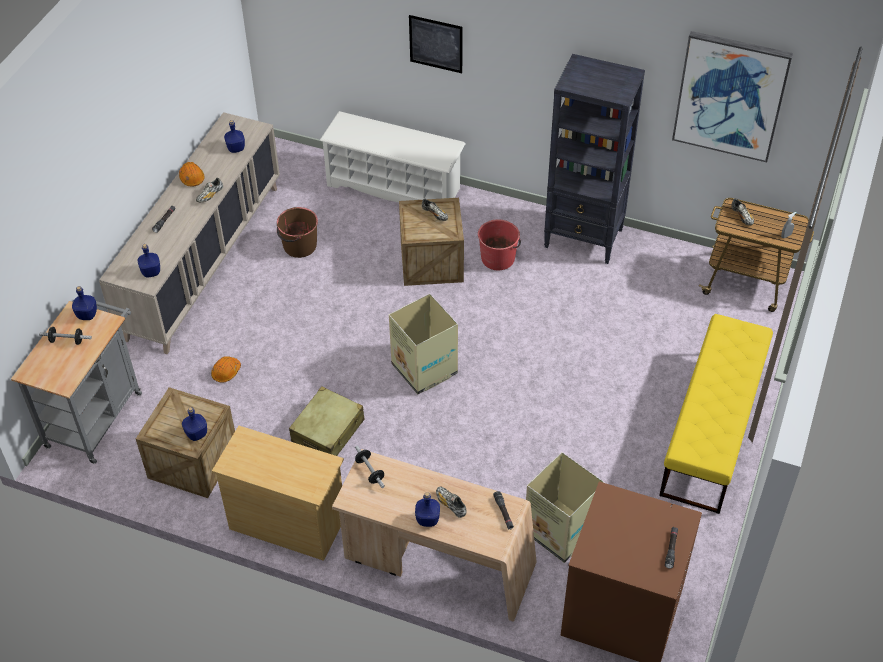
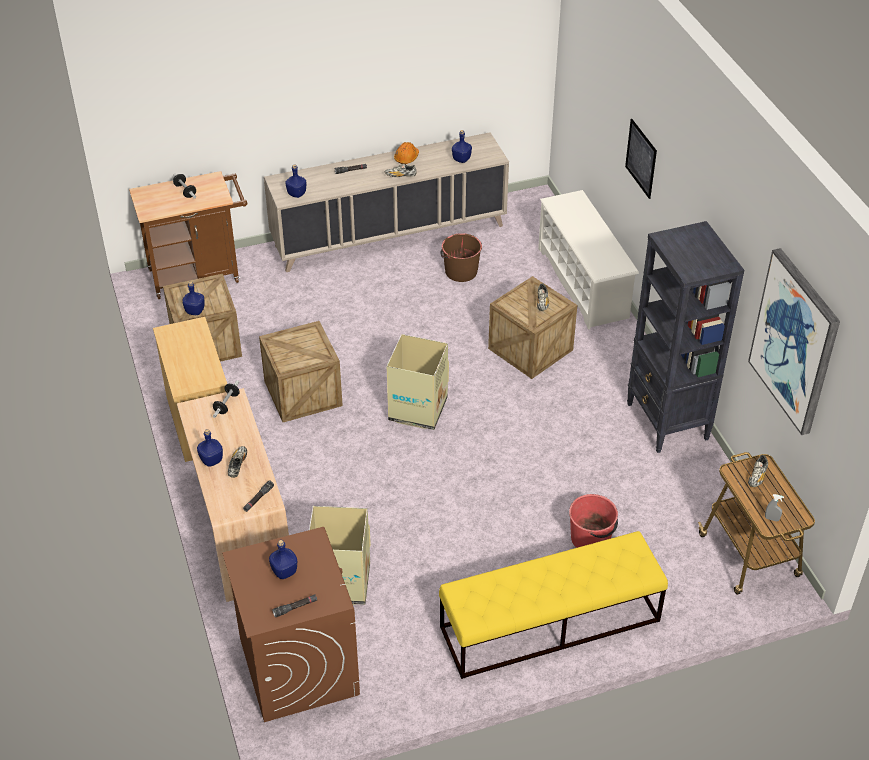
camera: 50 degrees right, 5 degrees down
grey cart [11,296,142,464] -> brown cart [129,171,247,299]
blue bottle [72,286,97,320] -> blue bottle moved to [269,540,297,579]
orange hard hat [211,356,241,383] -> none
beige suitcase [289,386,364,456] -> crate [259,321,343,422]
red bucket [478,219,521,270] -> red bucket moved to [569,494,618,548]

